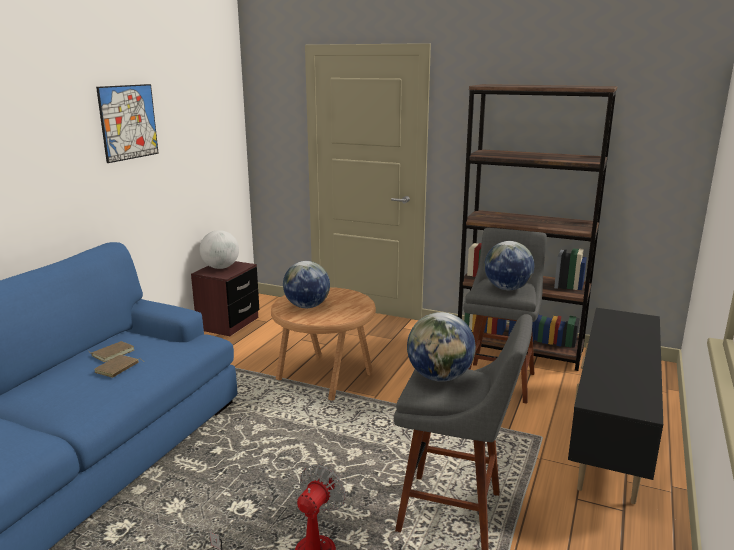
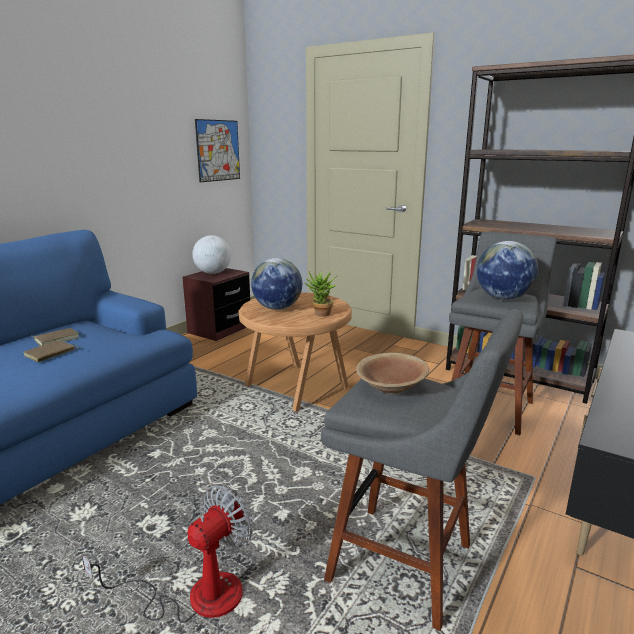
camera: 10 degrees right, 0 degrees up
picture [96,84,159,163] -> picture moved to [195,119,240,182]
globe [407,312,476,382] -> brown bowl [356,353,429,394]
none -> potted plant [304,270,337,317]

